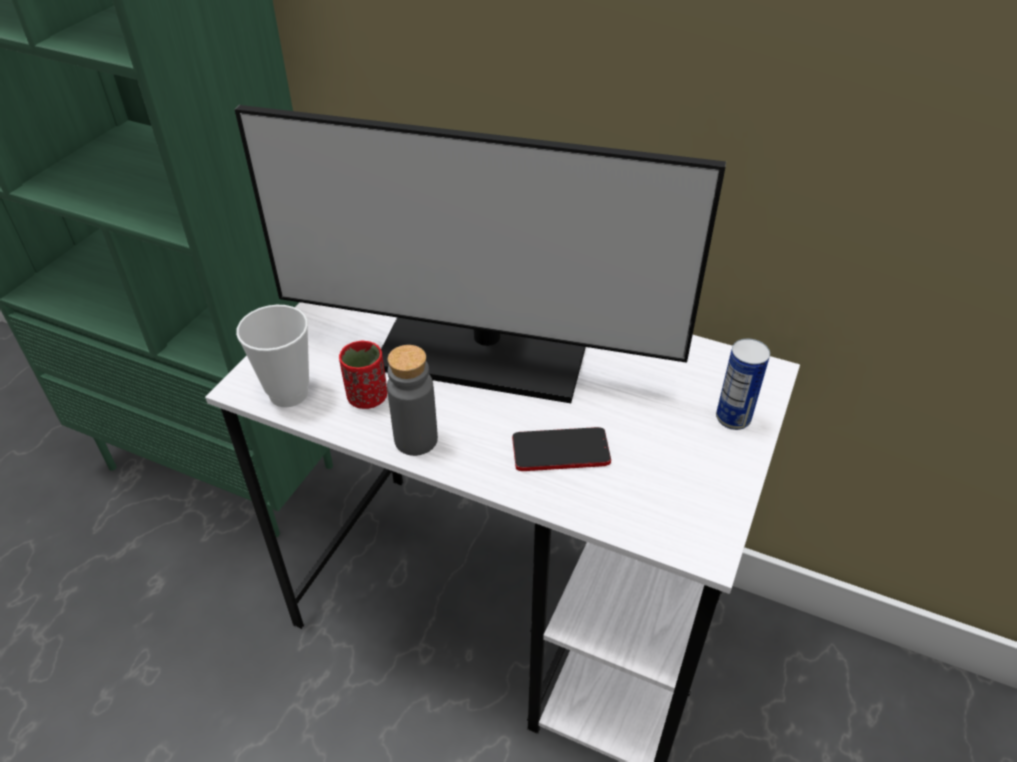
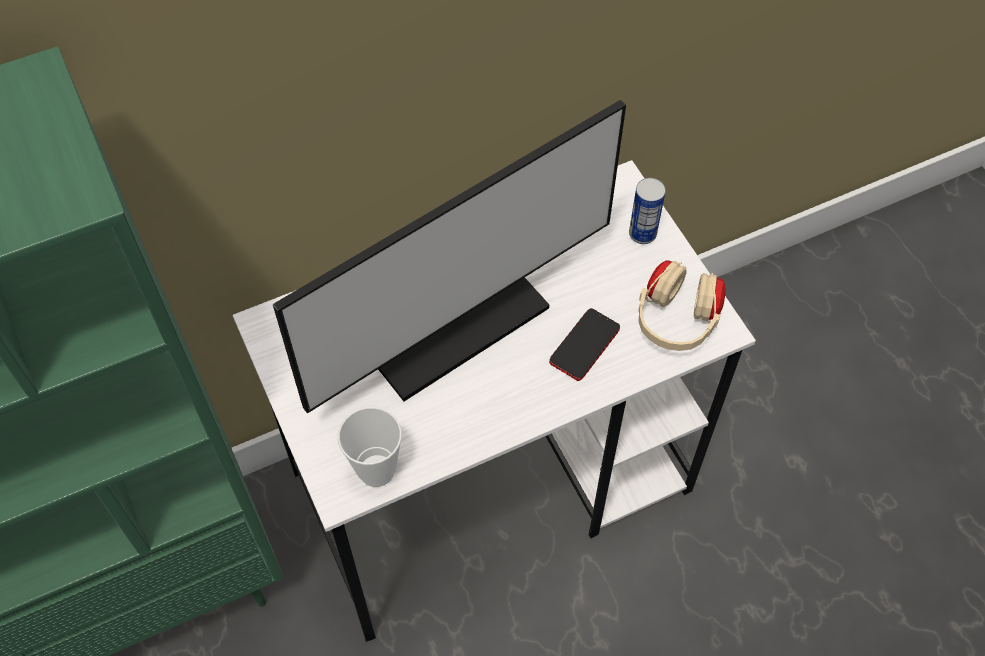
camera: 50 degrees left, 15 degrees up
red cup [339,341,387,409] -> none
grey bottle [387,345,438,456] -> none
none -> beige headphones [638,260,726,351]

